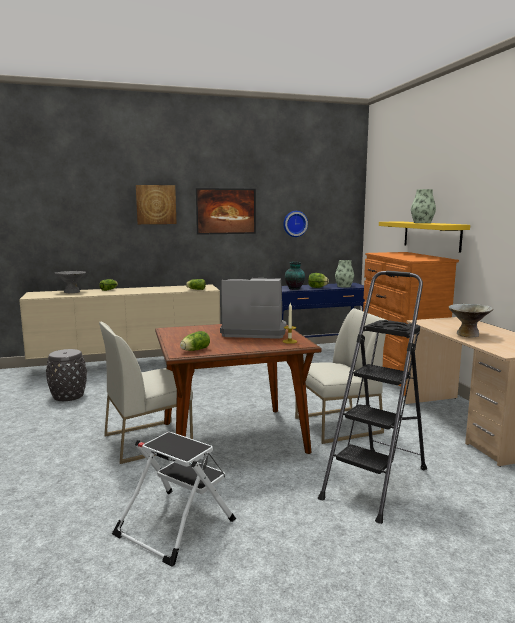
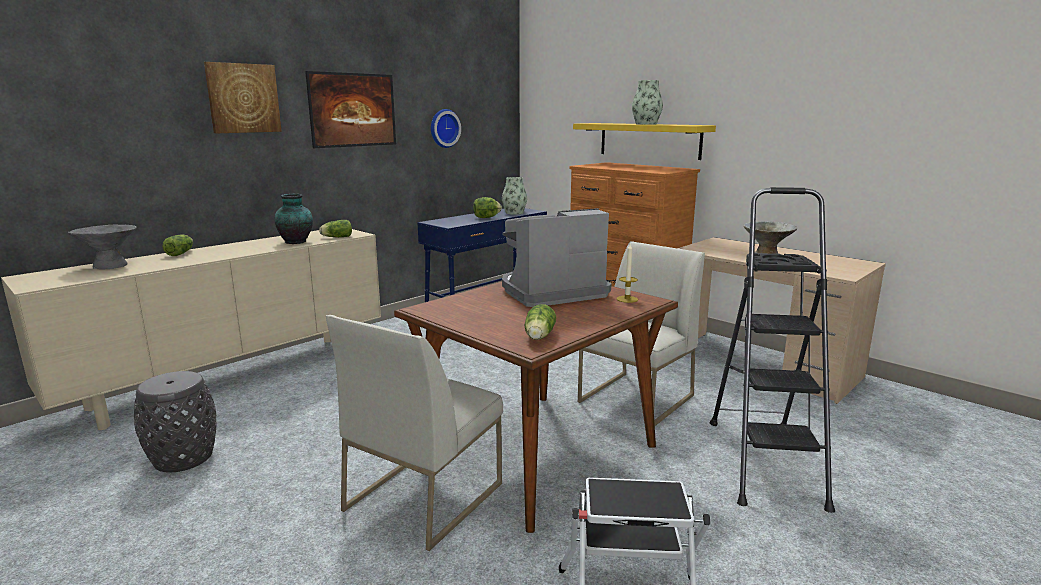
camera: 30 degrees left, 5 degrees up
vase [285,262,305,290] -> vase moved to [274,194,313,244]

